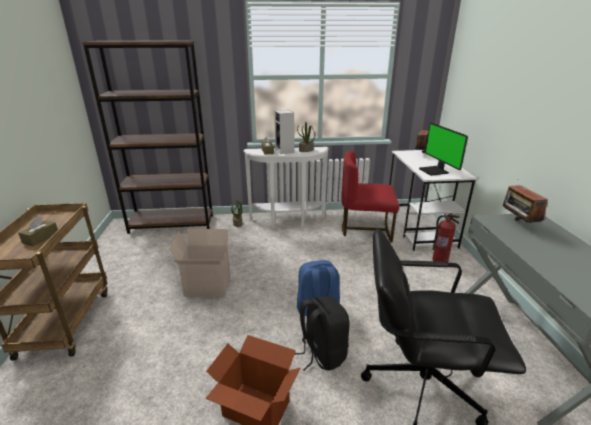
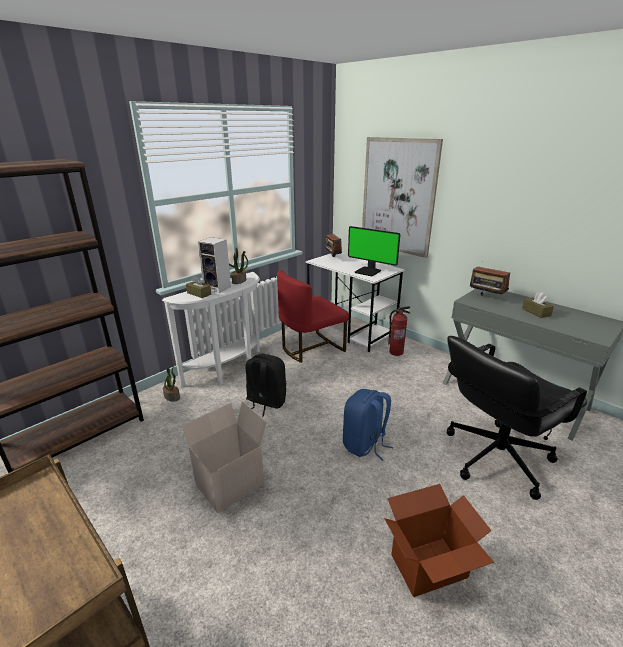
camera: 40 degrees left, 0 degrees up
brown tissue box [18,216,58,246] -> brown tissue box moved to [522,293,554,318]
black backpack [295,296,350,371] -> black backpack moved to [246,354,287,416]
none -> picture [362,137,443,258]

